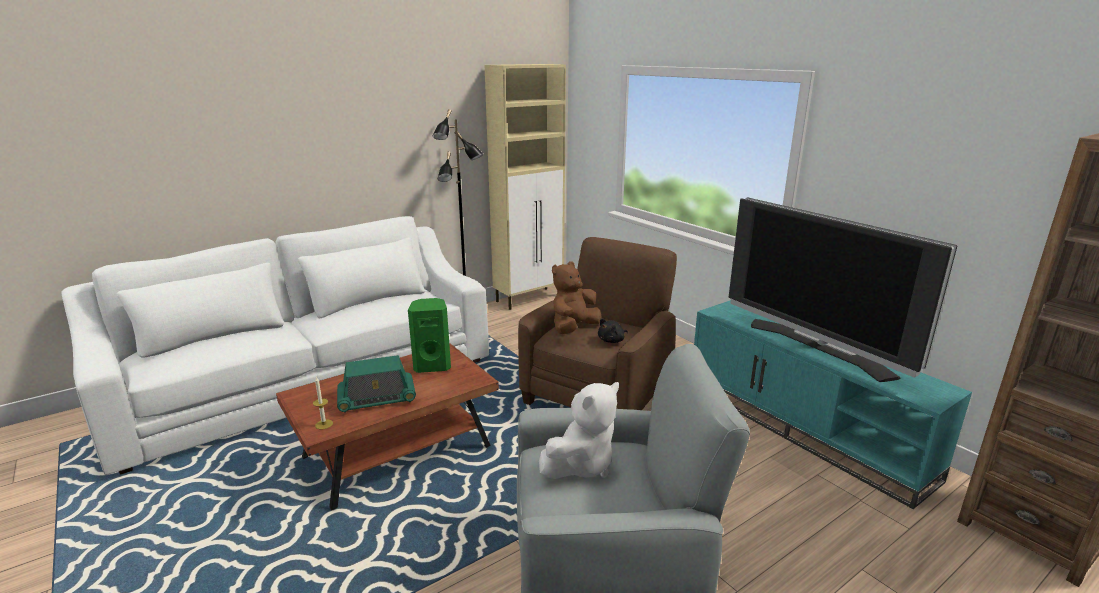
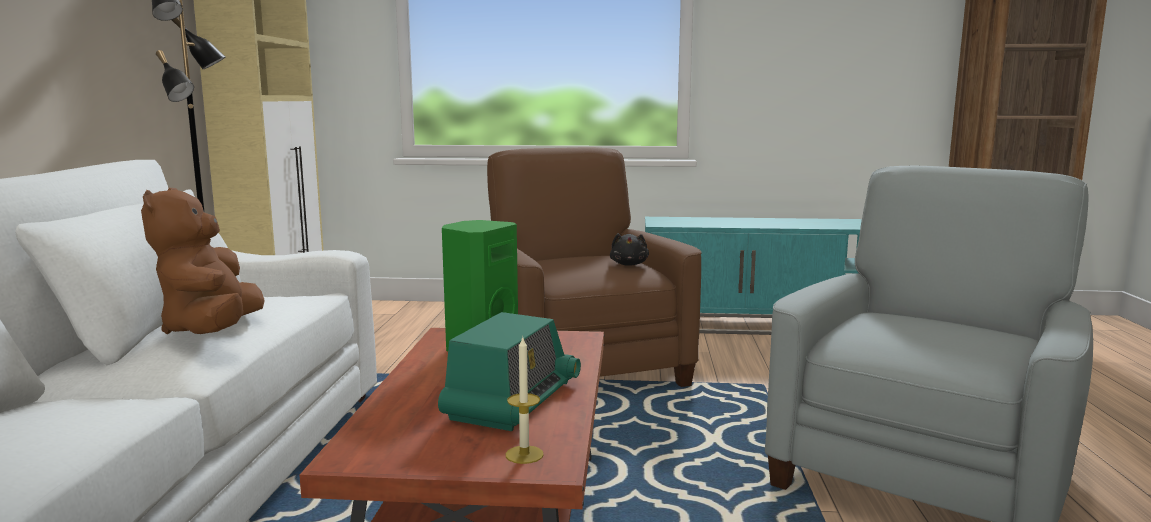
camera: 50 degrees left, 10 degrees down
white plush toy [539,382,619,479] -> none
brown plush toy [552,261,602,334] -> brown plush toy moved to [141,188,265,334]
television [729,197,957,382] -> none

